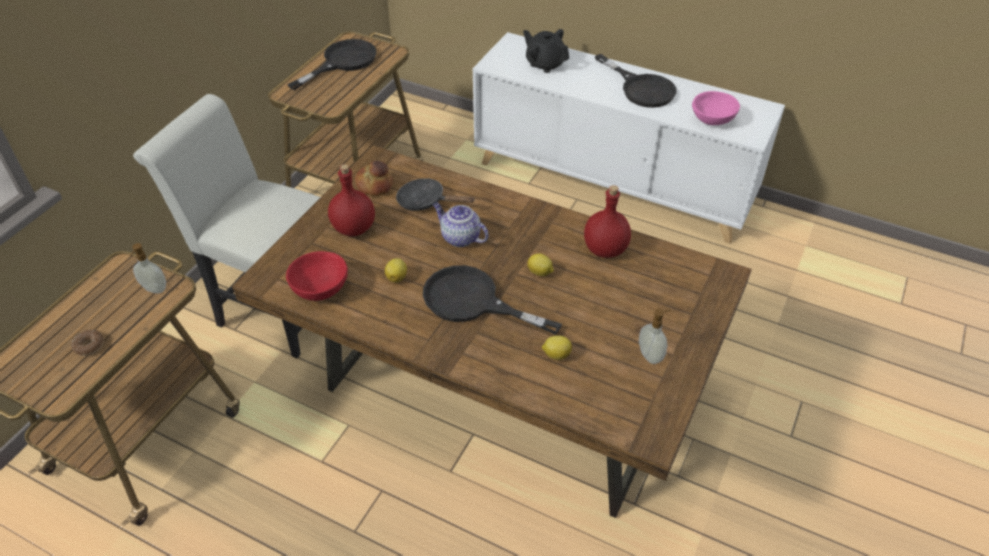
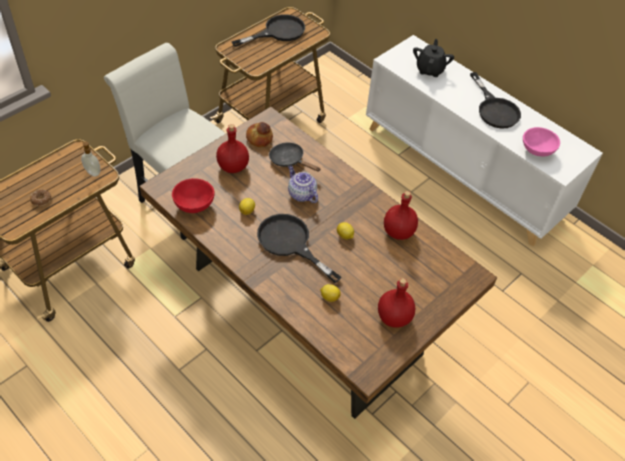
camera: 15 degrees right, 5 degrees up
black teapot [523,29,569,73] -> black teapot turned 45 degrees clockwise [413,39,454,77]
soap dispenser [639,309,670,364] -> red bottle [378,278,415,328]

